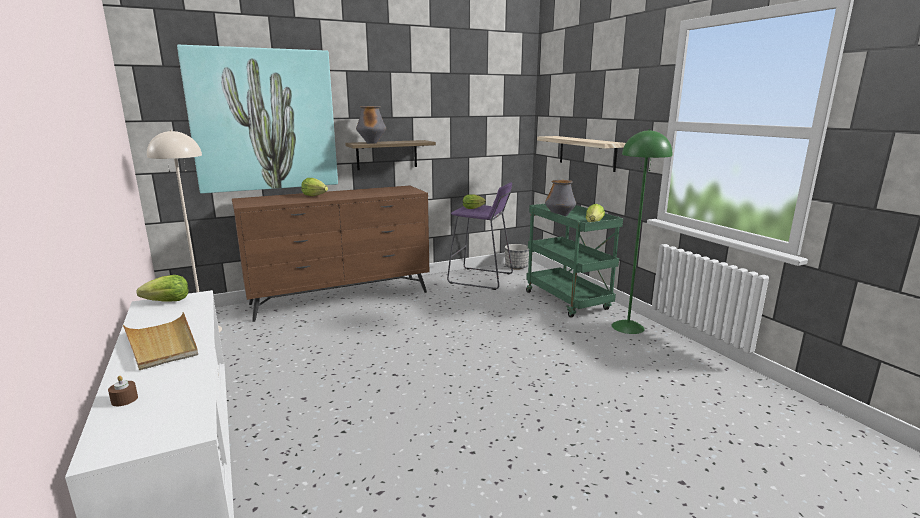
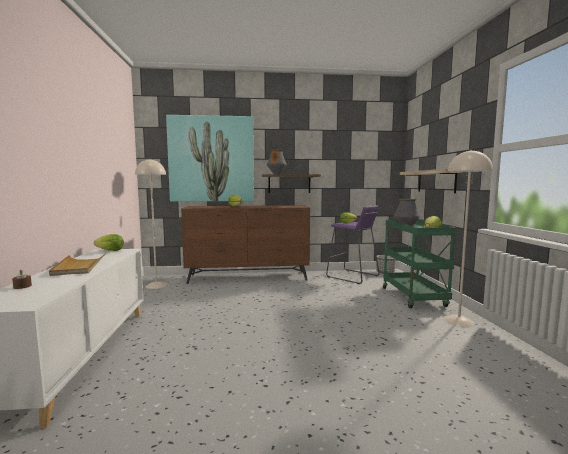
camera: 20 degrees right, 10 degrees down
green floor lamp [612,129,672,334] -> beige floor lamp [444,150,493,327]

